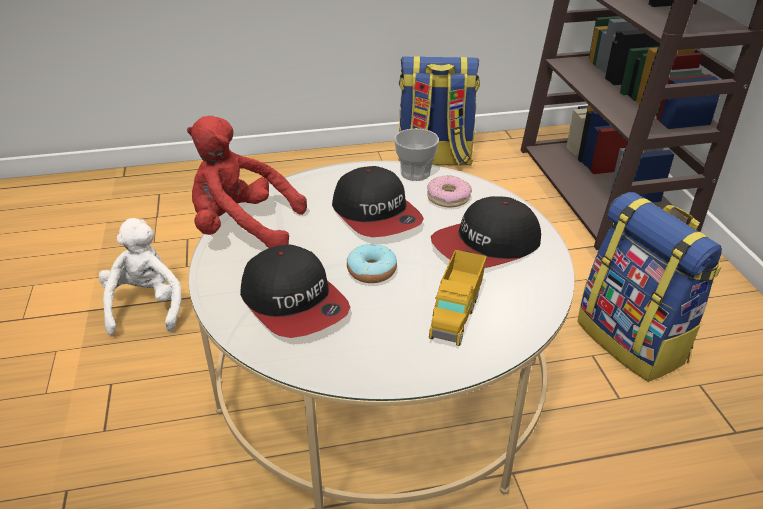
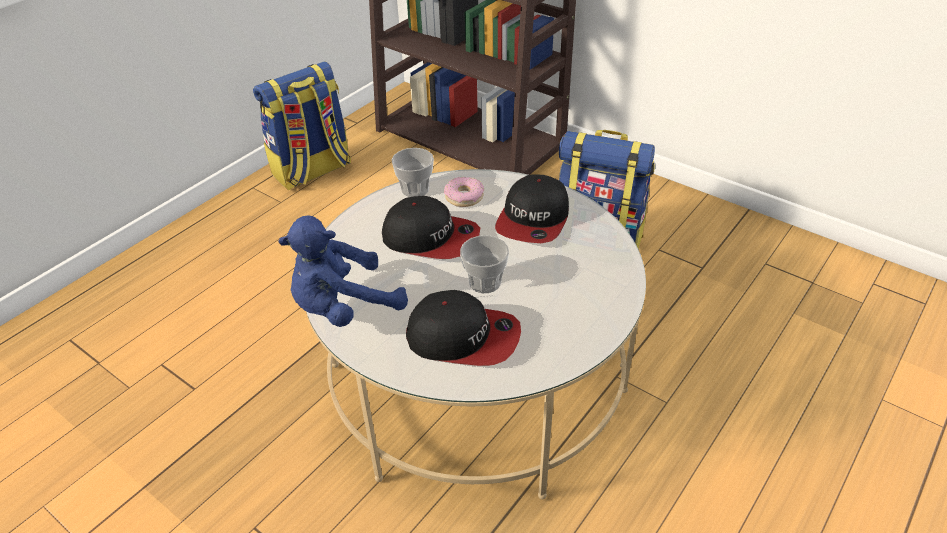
camera: 40 degrees left, 5 degrees up
white plush toy [99,218,181,335] -> none
red plush toy [187,116,307,248] -> blue plush toy [278,216,408,327]
donut [347,244,397,283] -> cup [460,235,509,293]
toy truck [429,250,487,346] -> none

